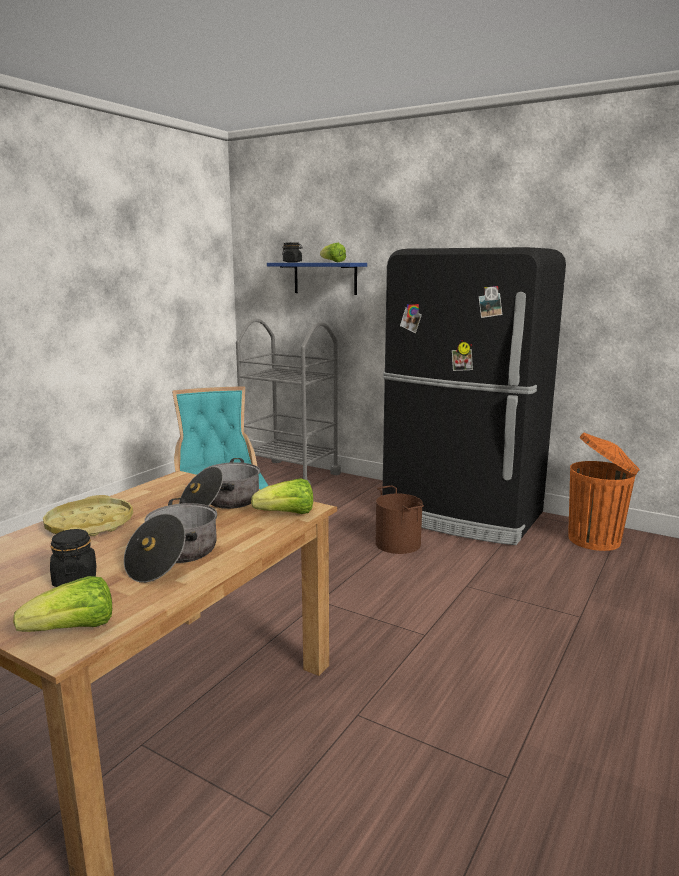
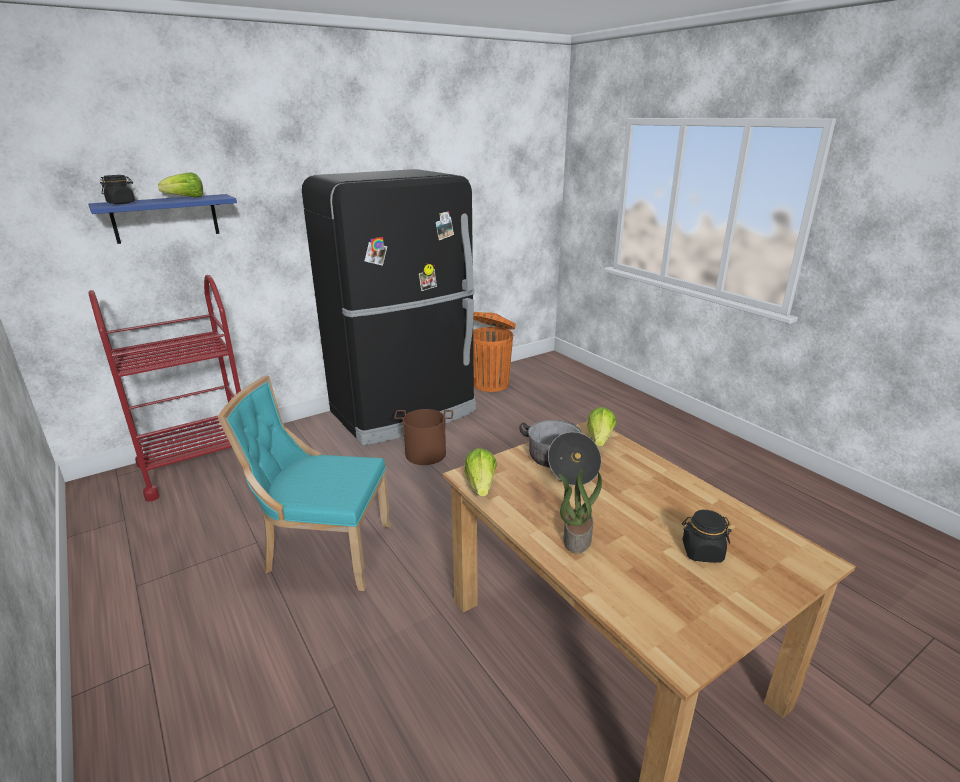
camera: 65 degrees left, 10 degrees up
lettuce [13,576,112,632] -> lettuce moved to [464,448,497,496]
yellow tray [43,495,133,536] -> potted plant [559,469,602,553]
cooking pot [124,498,217,583] -> none
grey cart [236,318,341,485] -> red cart [89,275,241,502]

